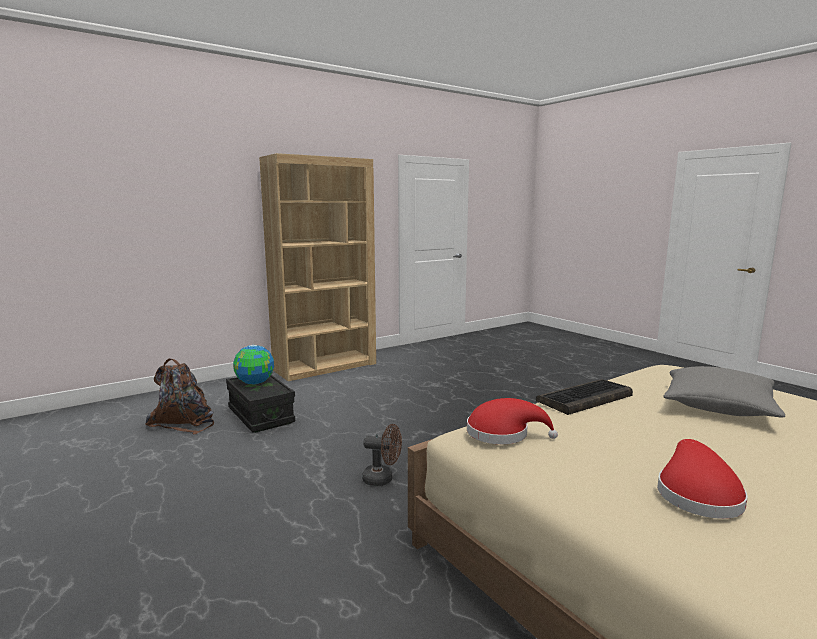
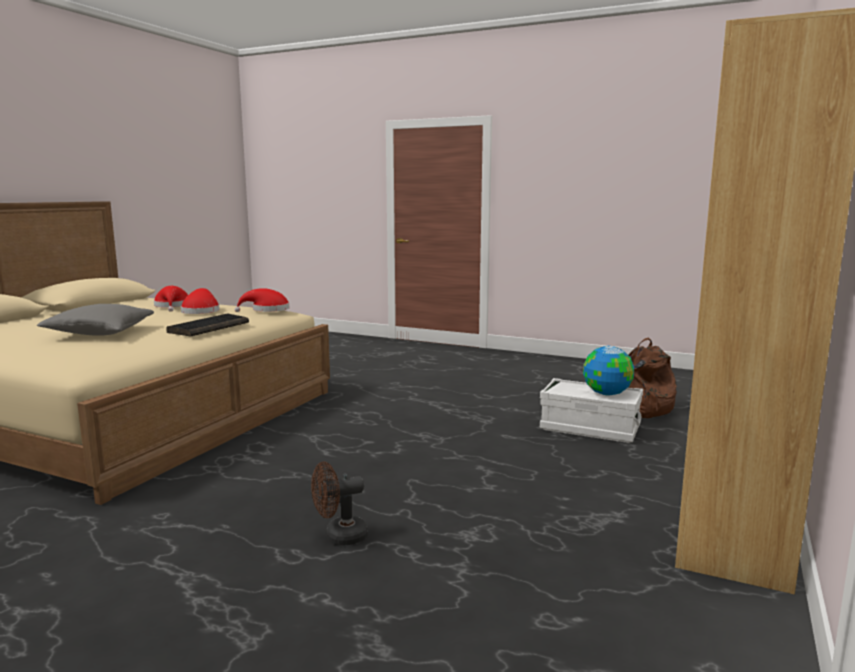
camera: 150 degrees right, 0 degrees up
black storage box [226,375,295,433] -> white storage box [540,378,643,443]
brown fan [362,424,402,486] -> brown fan moved to [311,462,368,546]
none -> red hat [181,288,220,314]

